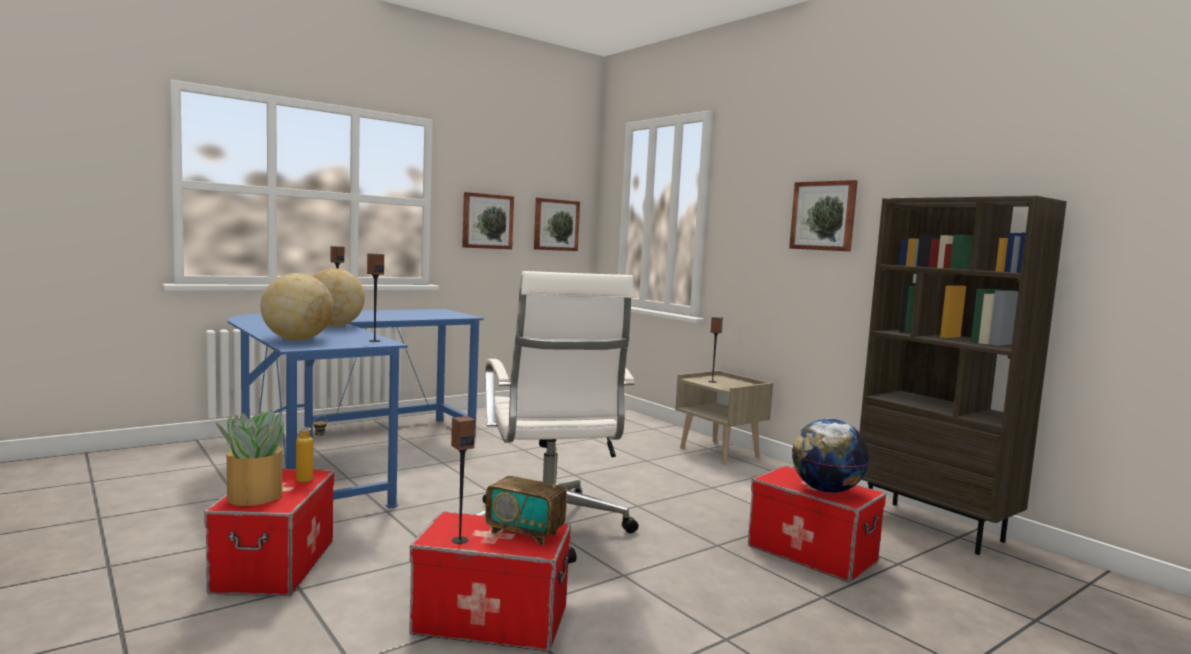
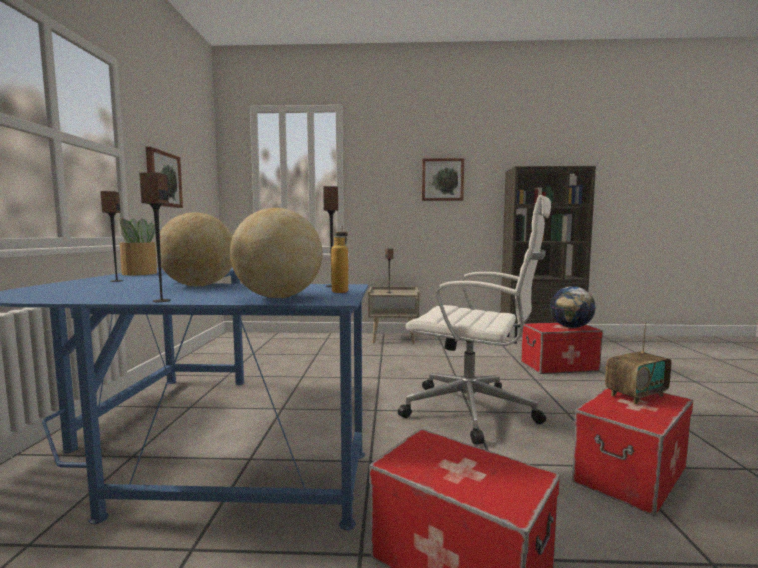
camera: 50 degrees left, 0 degrees up
potted plant [216,410,284,506] -> potted plant moved to [119,218,157,275]
bottle [296,416,327,483] -> bottle moved to [331,224,348,293]
speaker [451,416,475,544] -> speaker moved to [139,172,171,302]
picture [534,198,580,251] -> none

